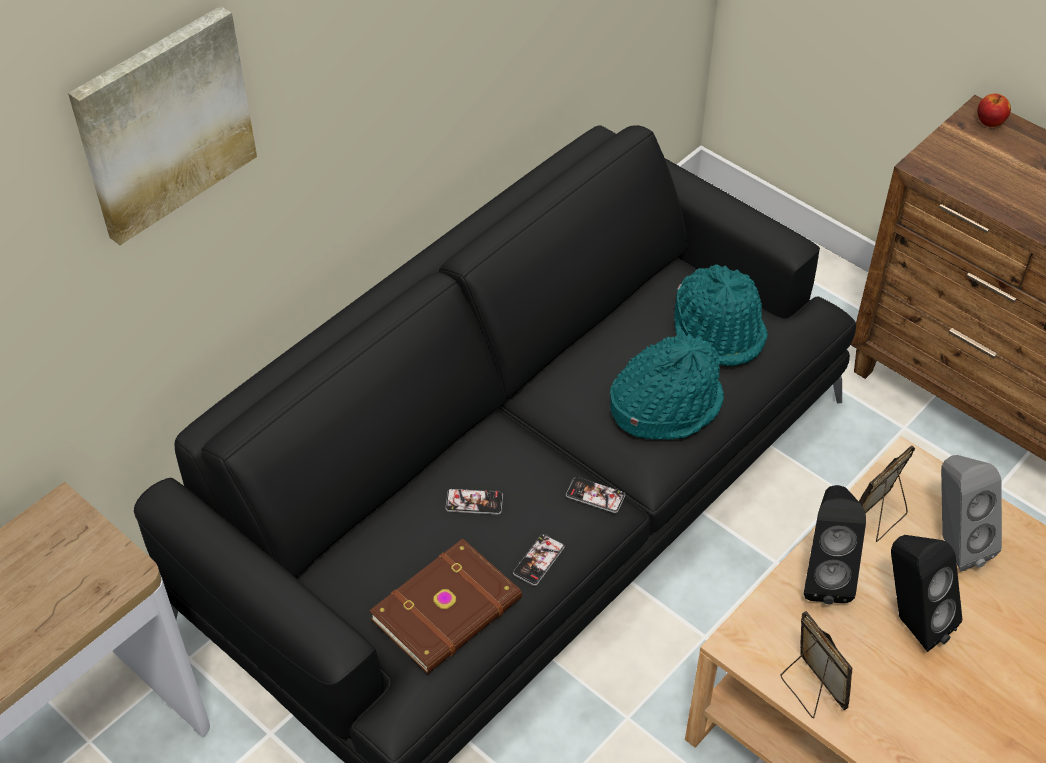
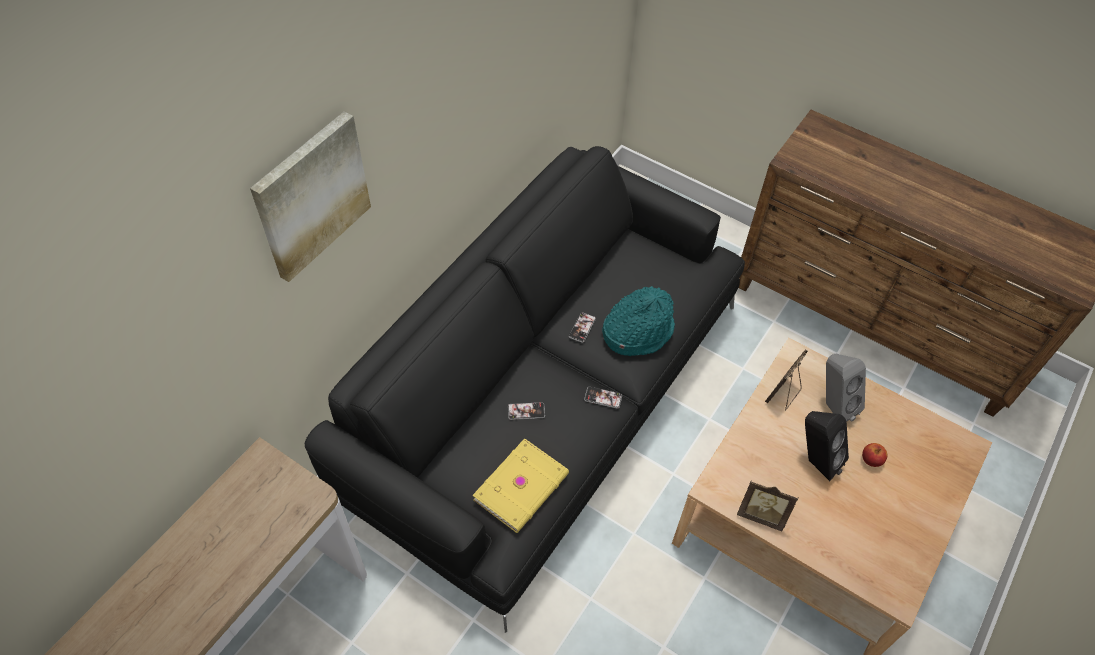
camera: 10 degrees left, 5 degrees up
brown book [369,538,522,674] -> yellow book [473,438,569,533]
phone [513,534,565,586] -> phone moved to [569,312,596,343]
turquoise hat [674,264,768,366] -> none
picture frame [780,611,852,718] -> picture frame turned 150 degrees clockwise [737,482,798,531]
black speaker [804,485,866,604] -> none
apple [977,93,1011,127] -> apple moved to [862,443,888,467]

